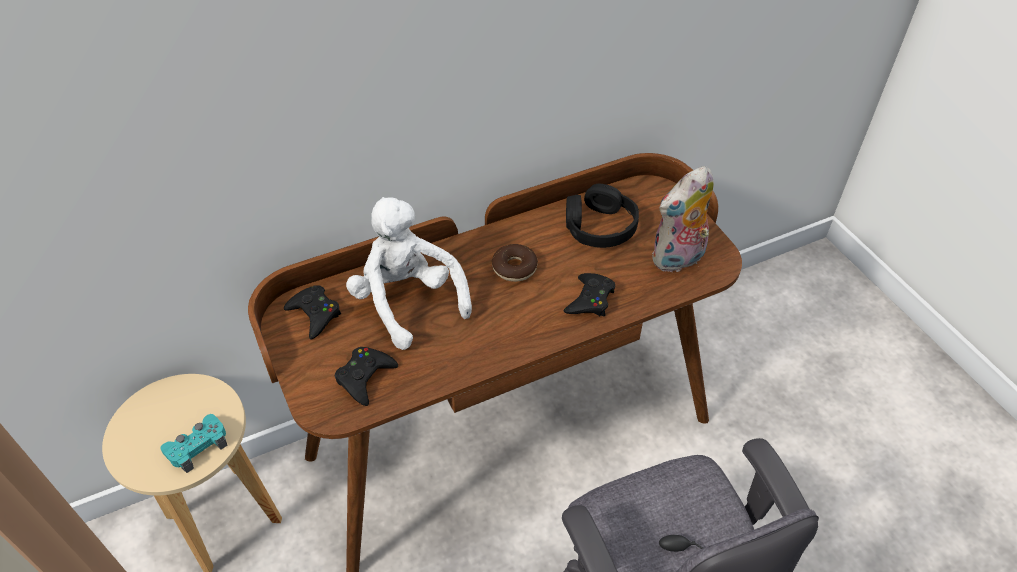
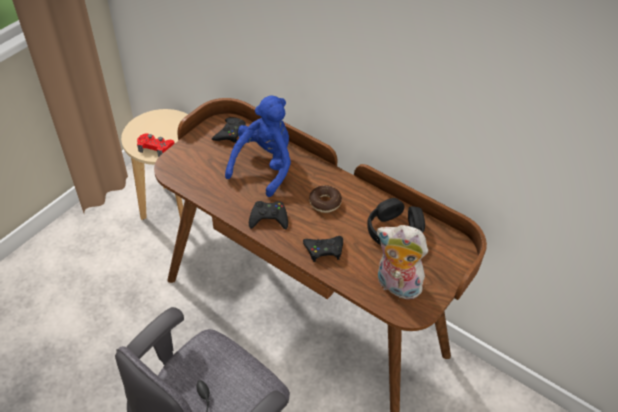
camera: 60 degrees right, 0 degrees up
turquoise game controller [160,414,227,473] -> red game controller [137,133,175,157]
black game controller [335,347,398,406] -> black game controller moved to [249,201,288,229]
white plush toy [346,197,472,350] -> blue plush toy [225,96,291,197]

